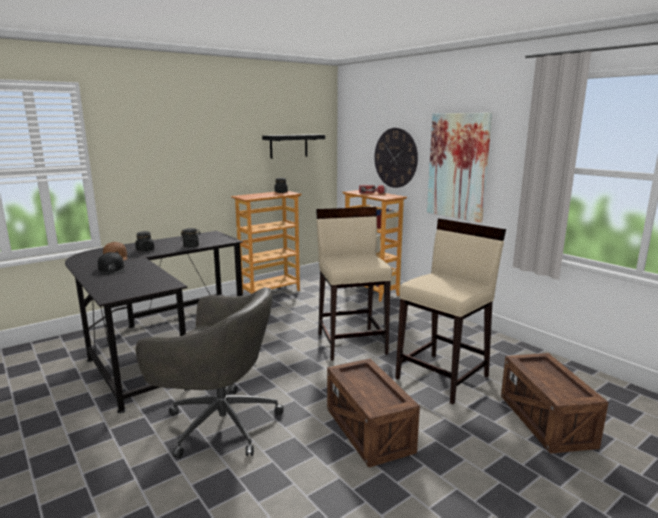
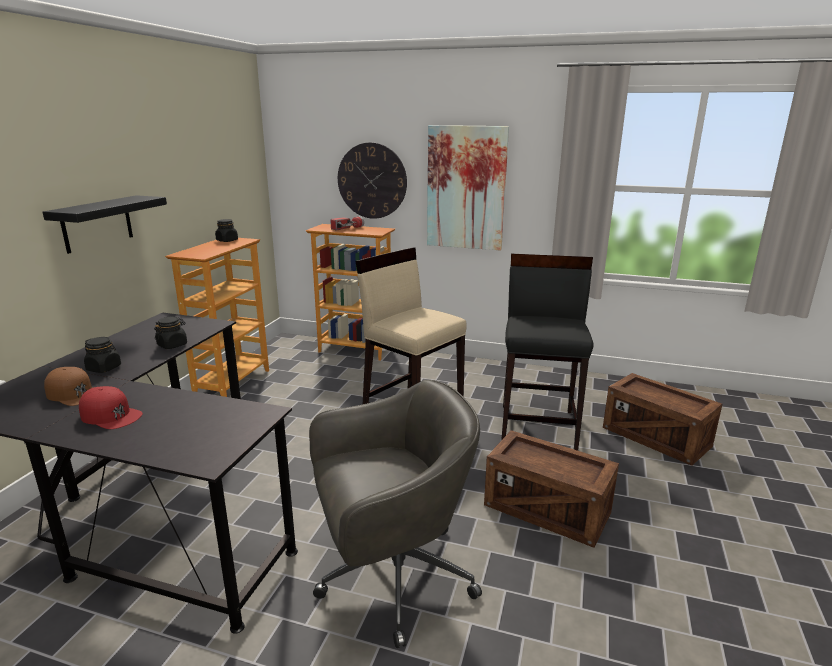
camera: 35 degrees left, 5 degrees up
black cap [98,252,125,275] -> red cap [79,386,143,429]
black shelf [262,134,325,159] -> black shelf moved to [43,195,167,254]
beige stool [395,219,506,404] -> black stool [501,254,594,451]

